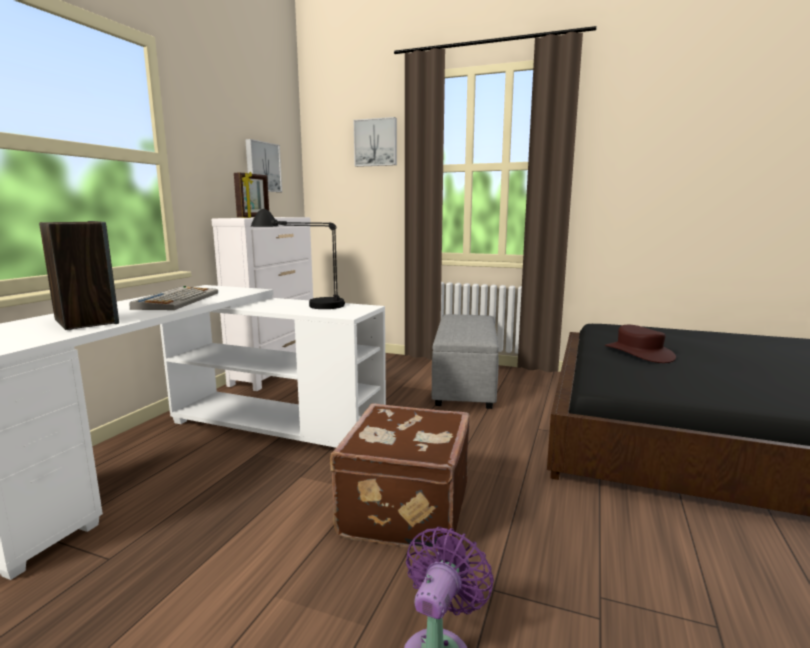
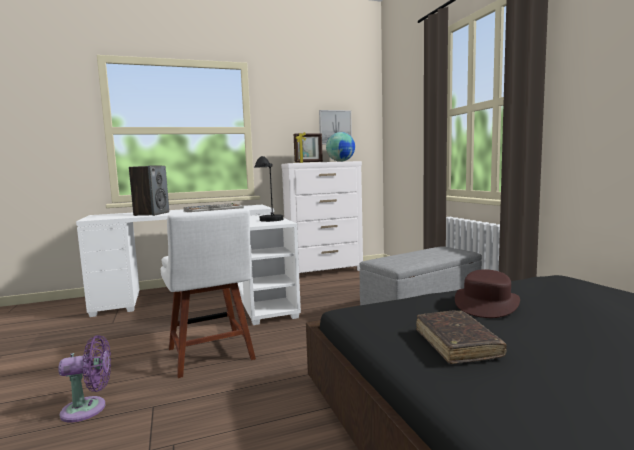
camera: 50 degrees right, 5 degrees down
brown suitcase [330,403,470,552] -> white chair [161,209,256,378]
picture [354,117,397,167] -> none
none -> globe [326,132,355,162]
none -> brown book [416,311,507,364]

